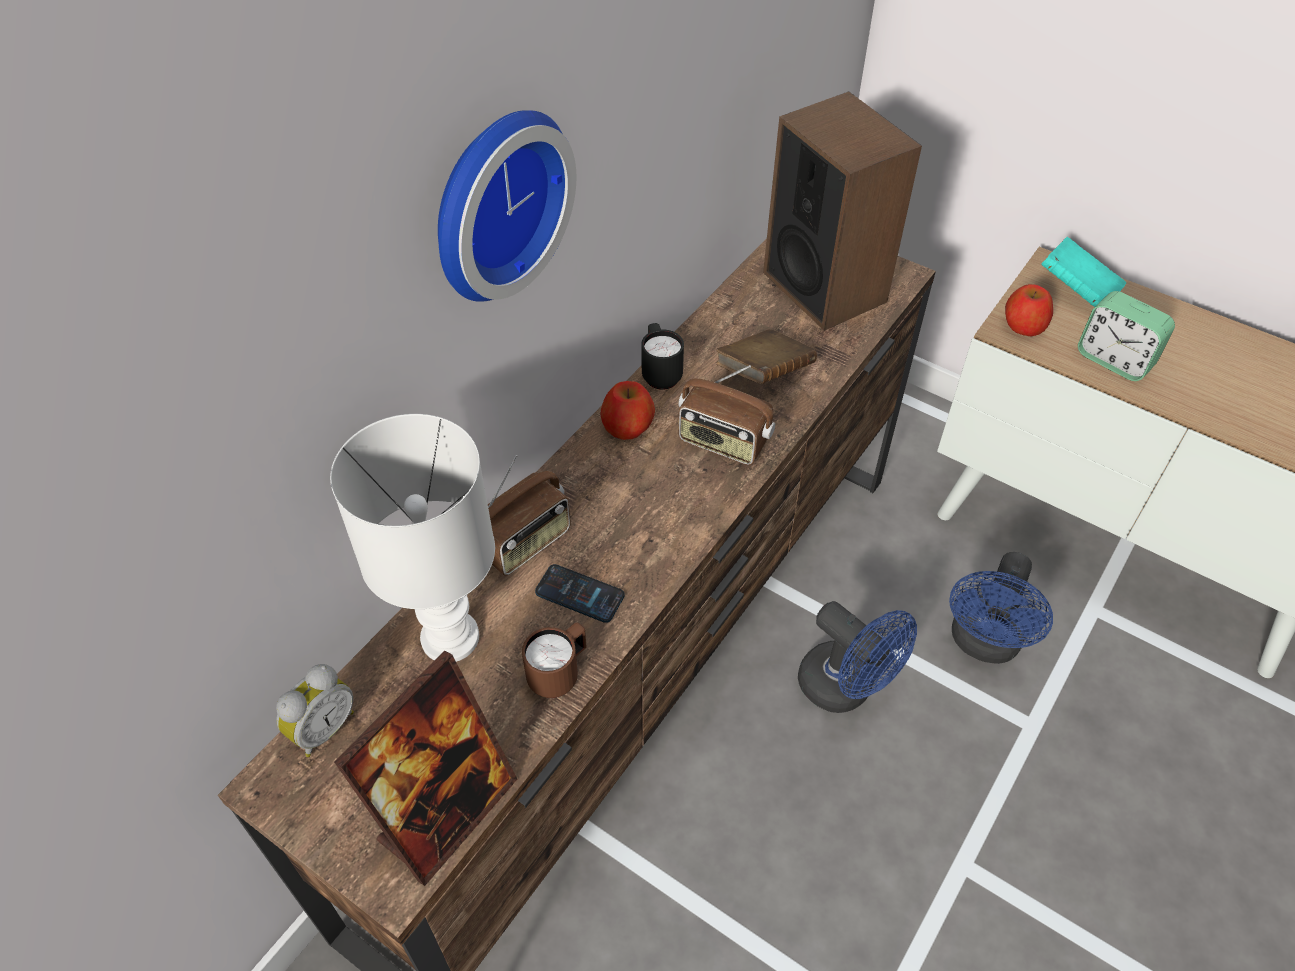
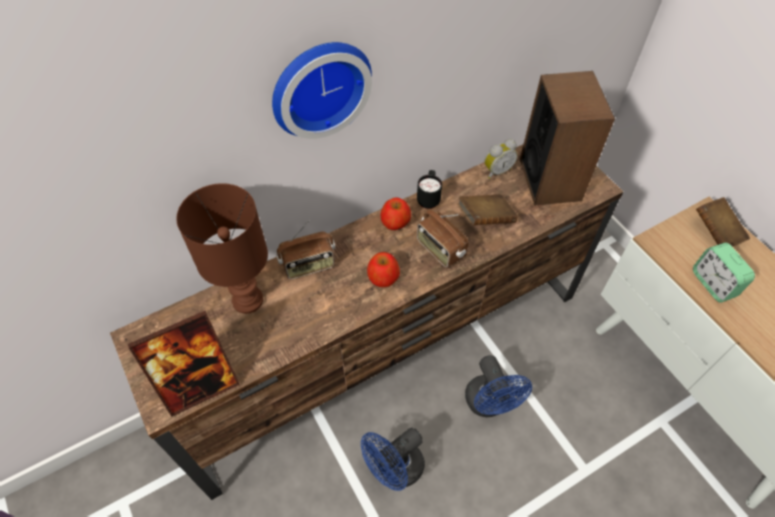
camera: 25 degrees right, 5 degrees up
alarm clock [276,664,354,757] -> alarm clock moved to [484,139,518,179]
white table lamp [330,414,495,662] -> brown table lamp [176,183,268,314]
brown mug [522,622,586,698] -> none
phone [535,564,624,623] -> none
blue fan [949,552,1053,664] -> blue fan moved to [361,428,425,491]
apple [1005,284,1053,336] -> apple moved to [367,252,400,287]
turquoise book [1041,237,1126,307] -> brown book [696,197,750,247]

